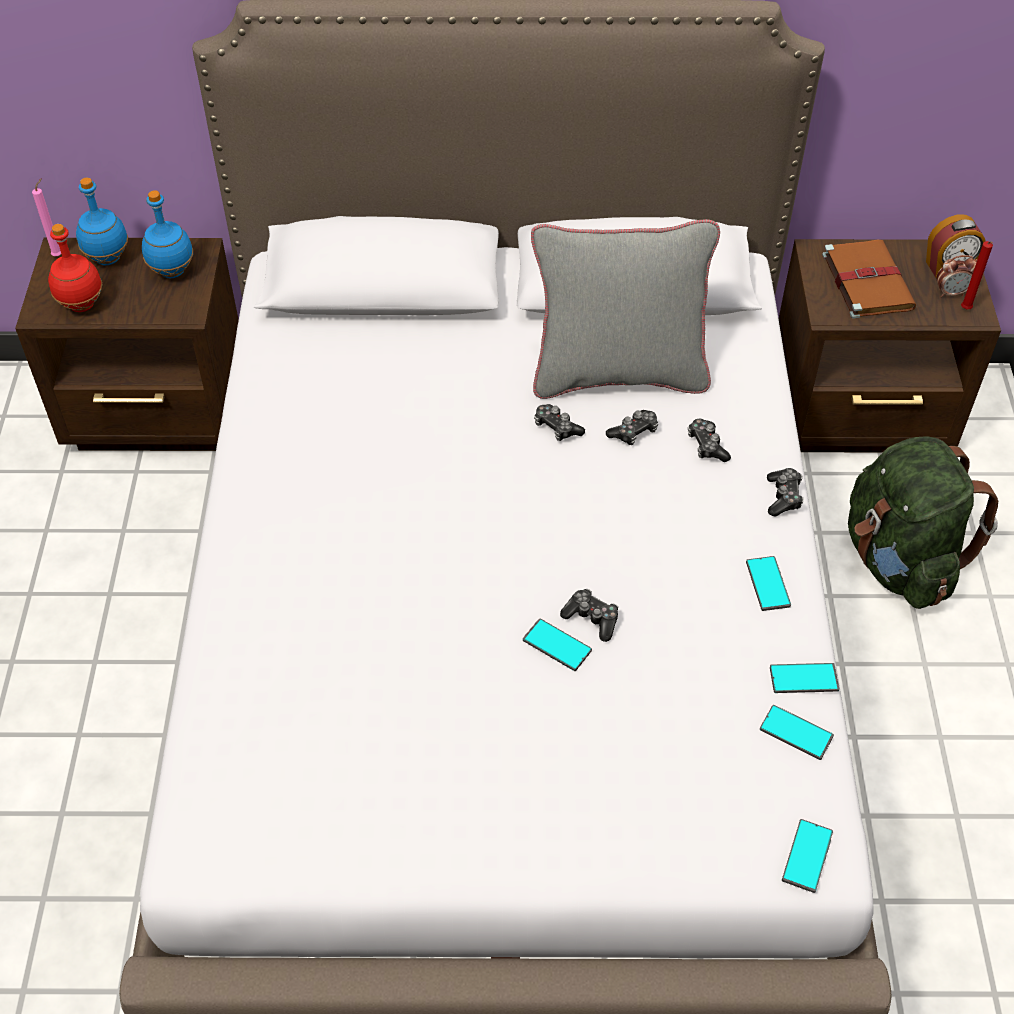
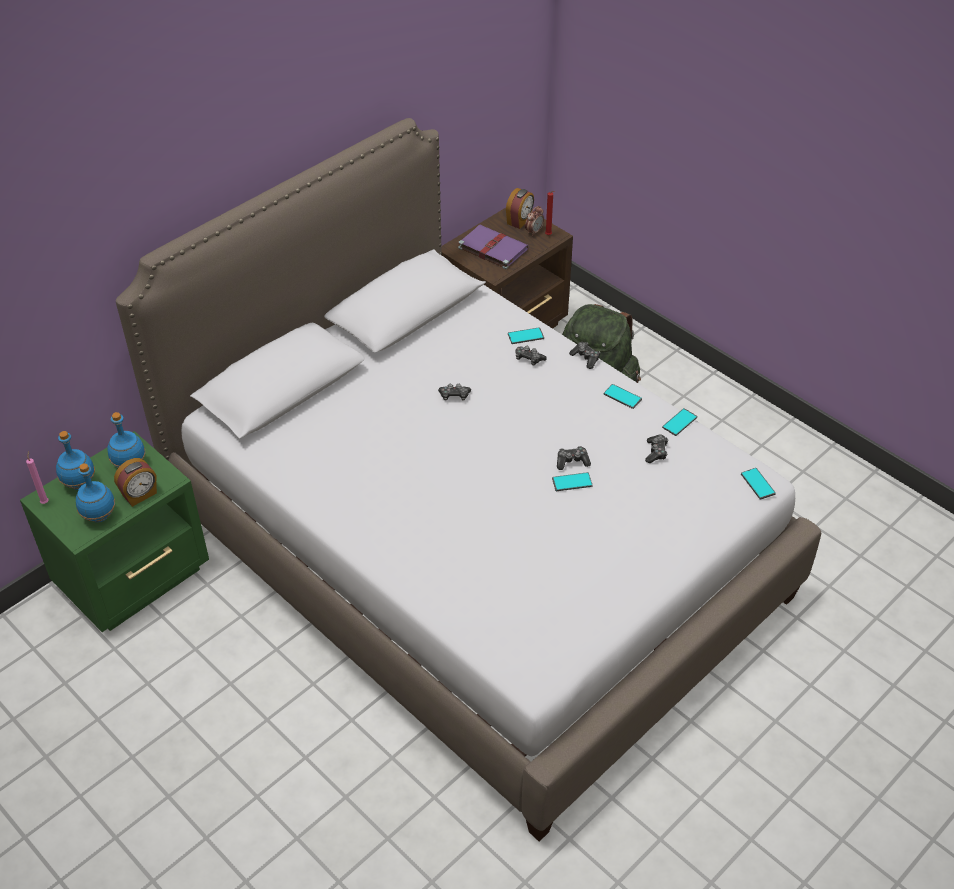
camera: 45 degrees left, 5 degrees down
brown nightstand [15,238,239,451] -> green nightstand [20,431,209,632]
red bottle [48,224,102,312] -> blue bottle [76,463,115,523]
grey pillow [531,219,720,399] -> none
game controller [606,410,658,445] -> game controller moved to [645,434,668,463]
phone [760,705,834,760] -> phone moved to [508,327,544,344]
brown book [822,239,916,319] -> purple book [458,225,529,269]
none -> alarm clock [114,458,157,507]

